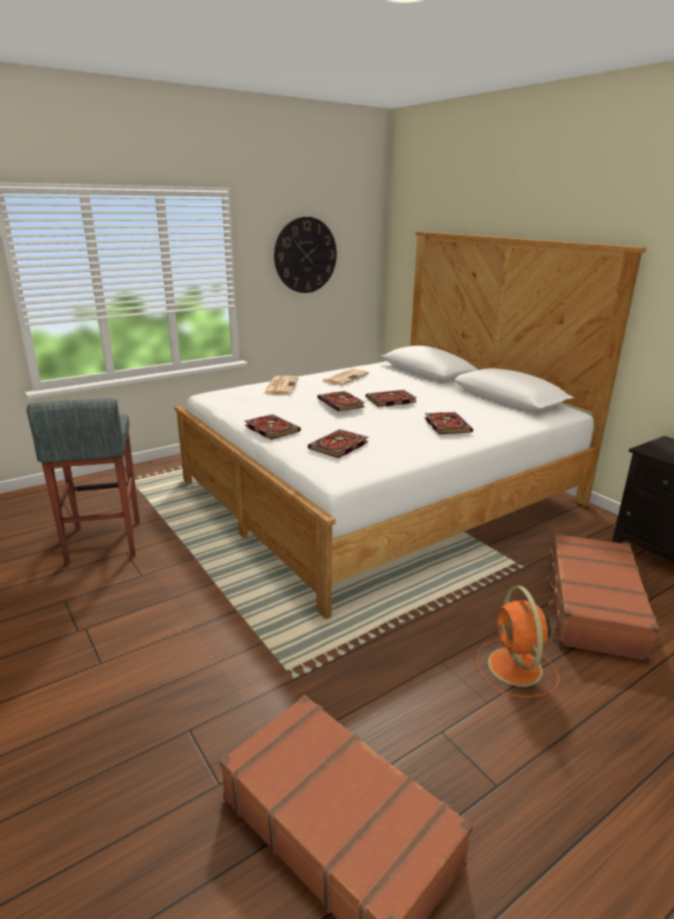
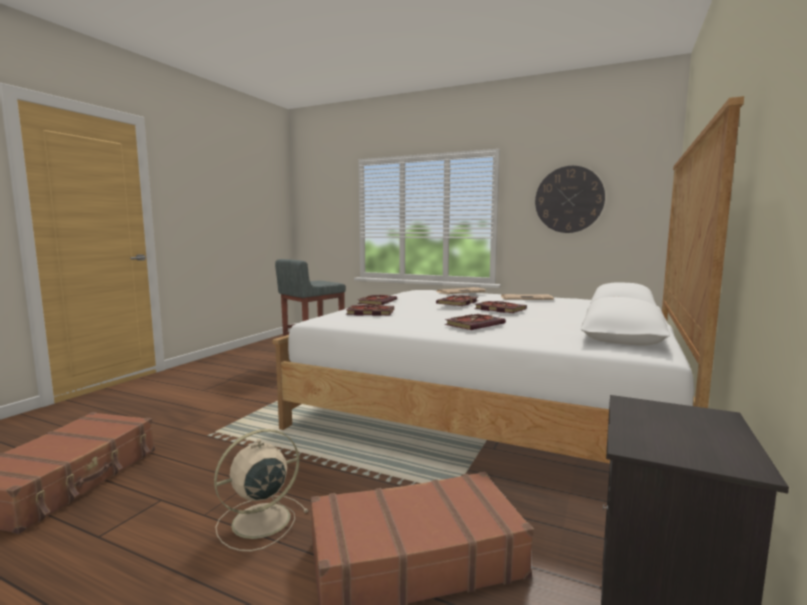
camera: 60 degrees right, 15 degrees down
orange fan [477,586,559,697] -> beige fan [214,429,309,551]

